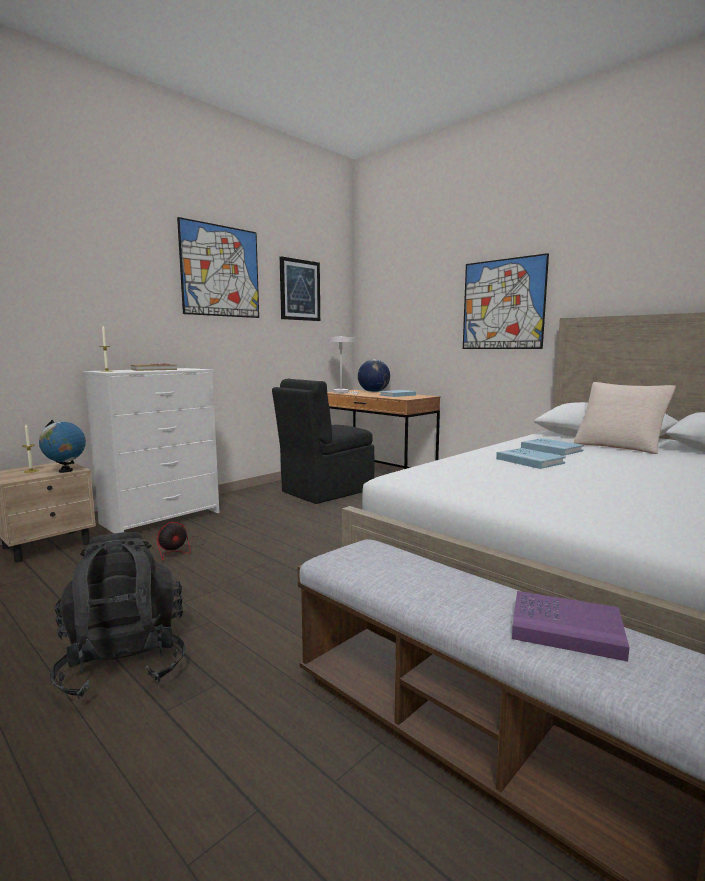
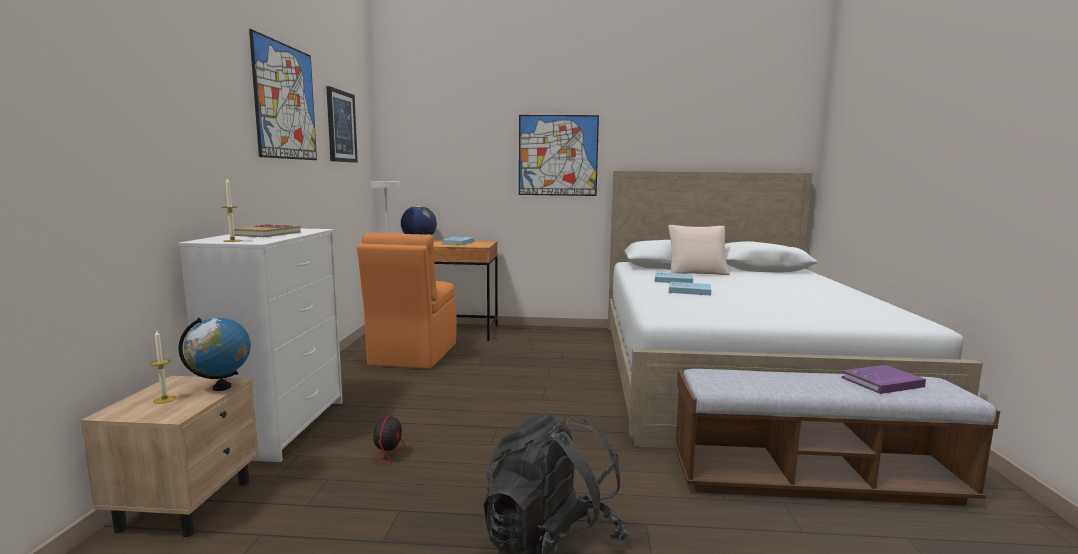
camera: 40 degrees left, 0 degrees up
black chair [272,379,374,504] -> orange chair [357,233,456,369]

